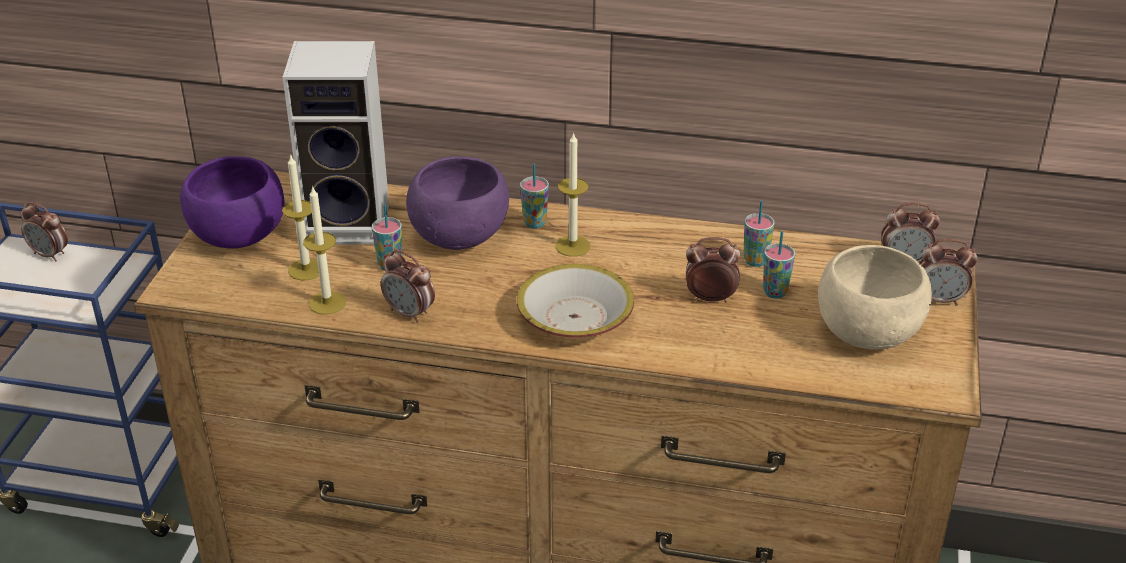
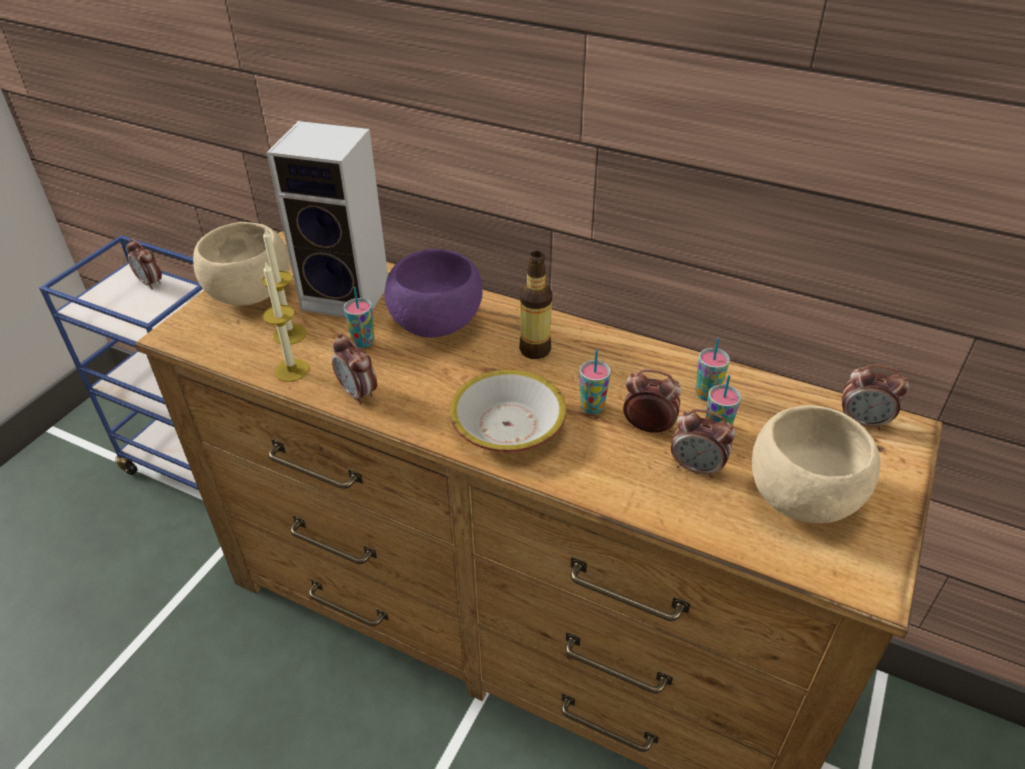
camera: 15 degrees right, 5 degrees up
purple bowl [180,156,285,248] -> beige bowl [193,222,290,306]
cup [520,164,549,228] -> cup moved to [580,350,611,414]
candle [556,132,590,257] -> bottle [519,251,552,359]
alarm clock [919,239,977,306] -> alarm clock moved to [671,409,736,478]

